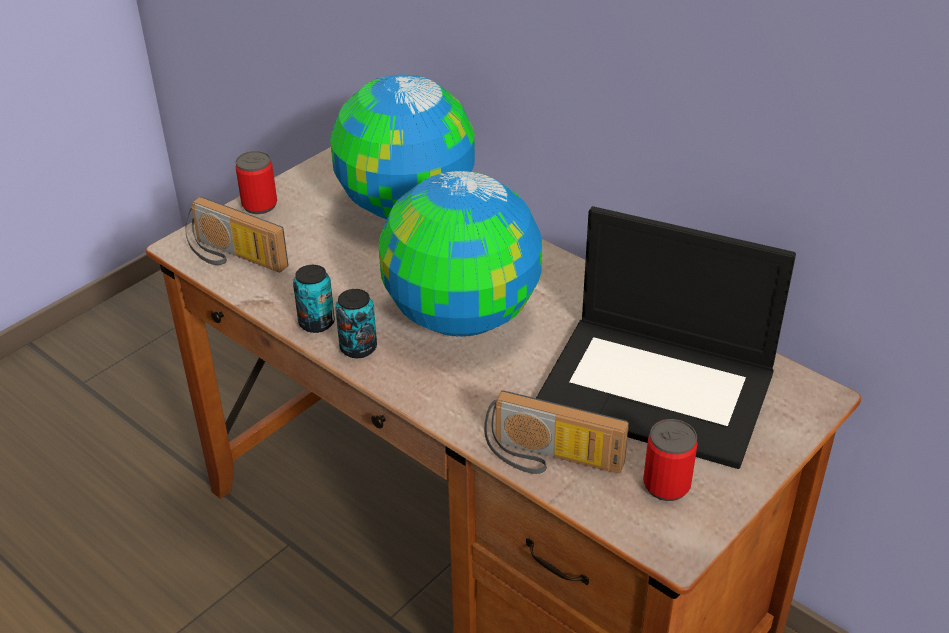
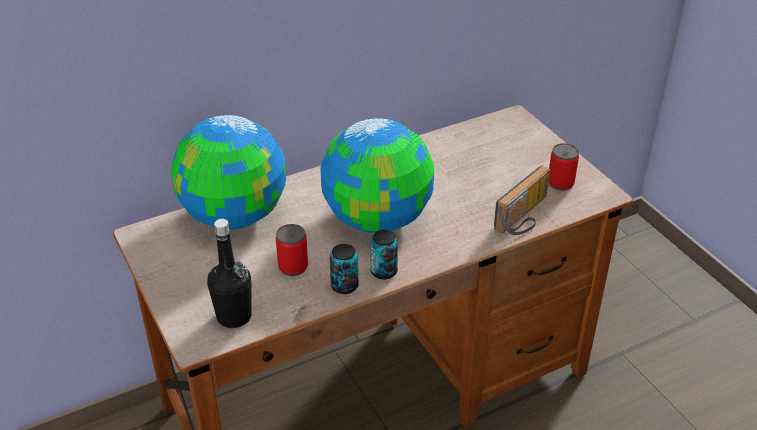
camera: 70 degrees left, 0 degrees up
radio [185,197,288,273] -> black bottle [207,219,252,328]
can [235,151,277,214] -> can moved to [276,224,308,276]
laptop [536,206,796,469] -> none

